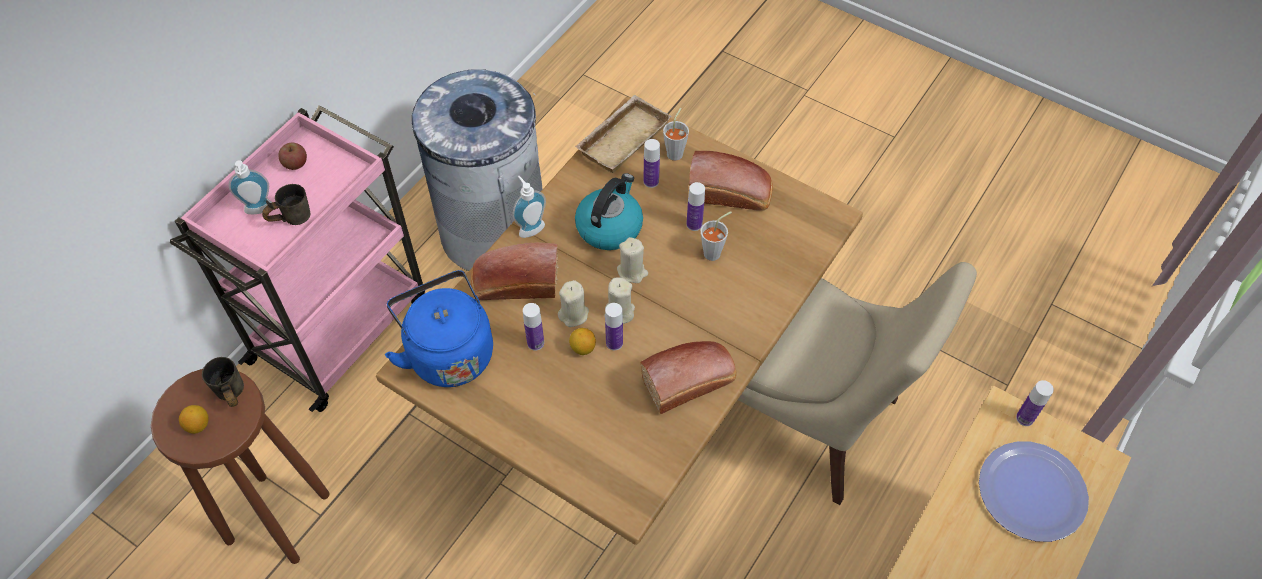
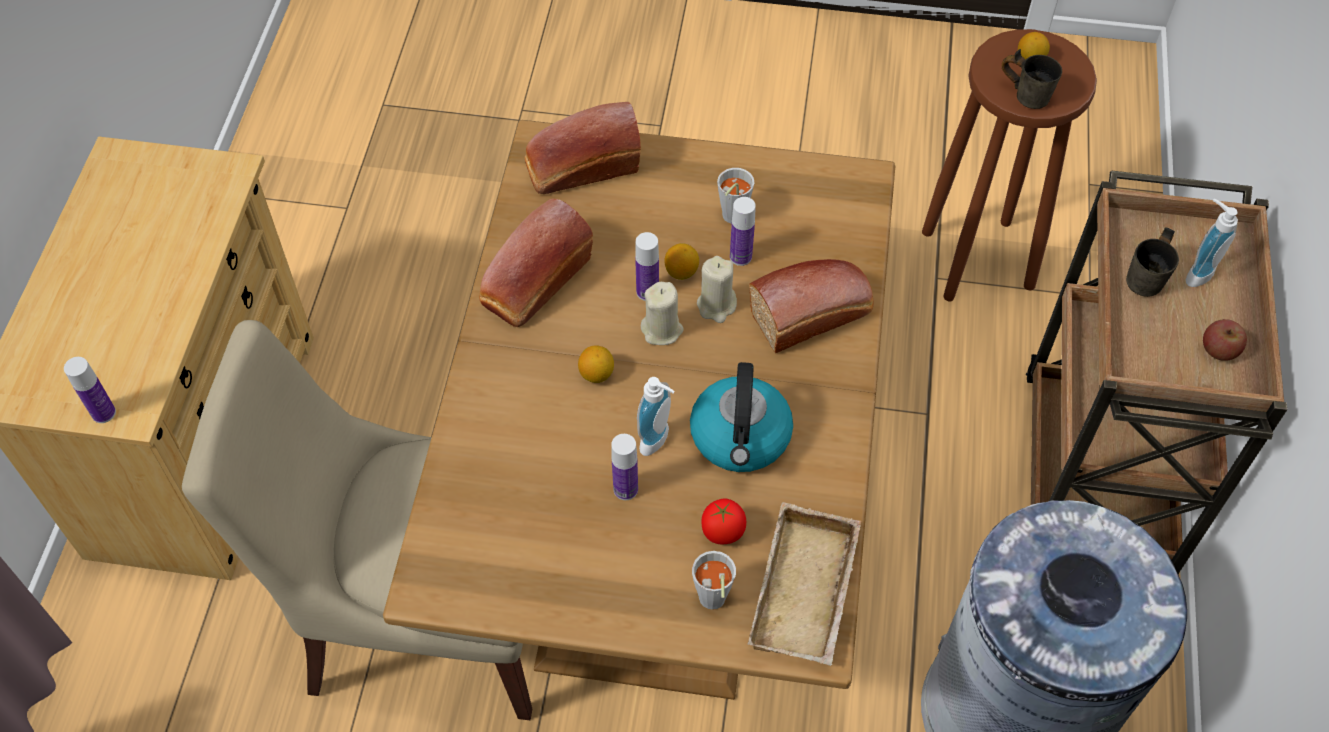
camera: 155 degrees right, 0 degrees up
pink cart [170,105,425,412] -> brown cart [1026,171,1287,575]
blue kettle [385,270,493,387] -> none
soap dispenser [513,176,546,238] -> soap dispenser moved to [637,377,675,456]
beige candle [617,237,648,283] -> none
bottle [643,139,660,188] -> tomato [701,498,746,544]
bread [689,151,773,210] -> bread moved to [525,102,641,194]
grey cup [701,211,732,261] -> grey cup moved to [717,168,755,224]
plate [979,441,1089,542] -> none
none -> lemon [578,345,614,383]

